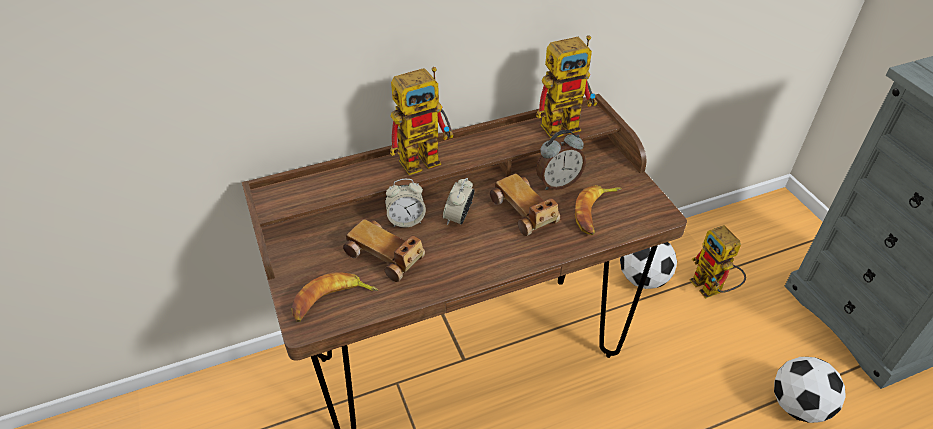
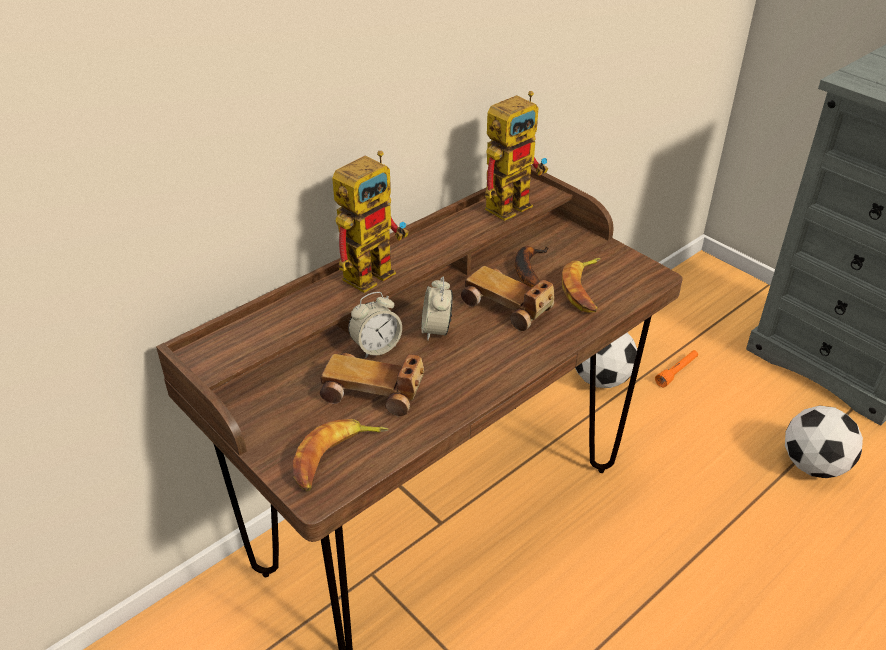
camera: 20 degrees left, 5 degrees down
alarm clock [536,130,586,190] -> banana [515,246,549,287]
toy robot [690,225,746,299] -> orange flashlight [655,350,698,387]

